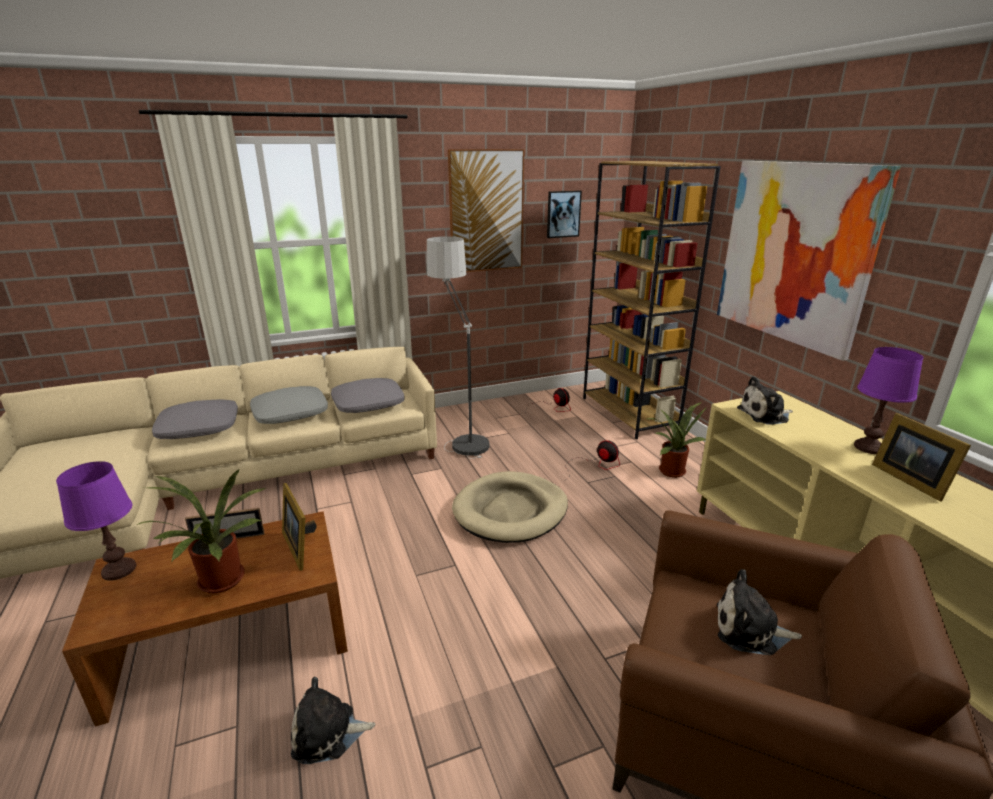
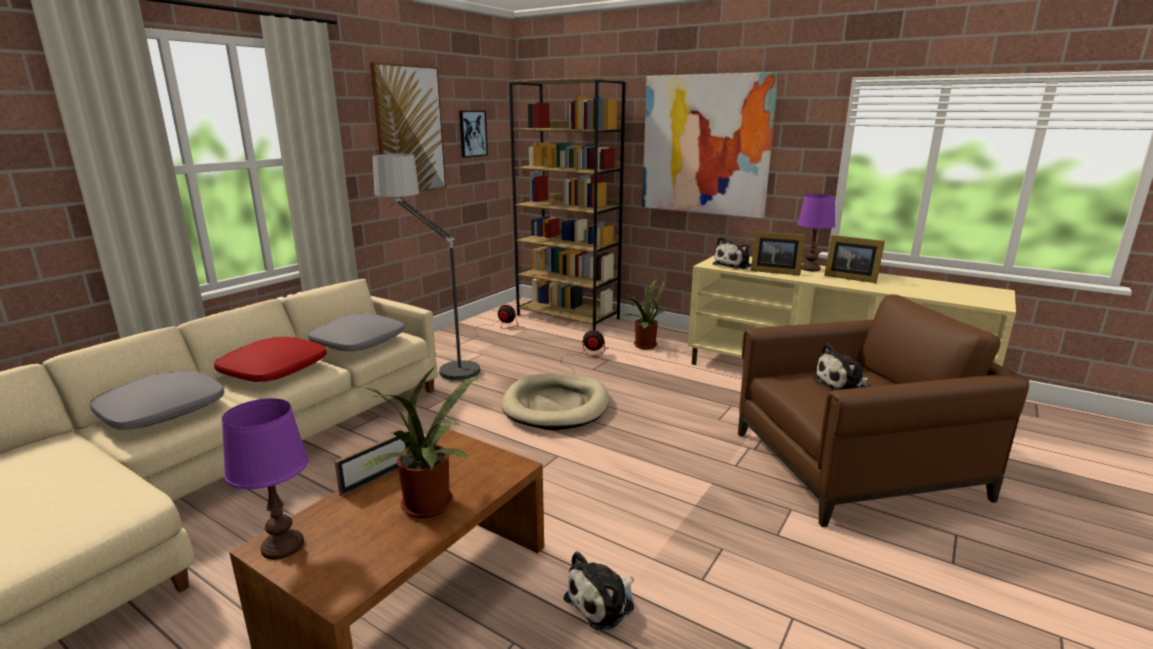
camera: 35 degrees left, 5 degrees down
grey pillow [250,386,328,424] -> red pillow [214,337,327,382]
picture frame [282,483,317,571] -> picture frame moved to [751,231,805,275]

